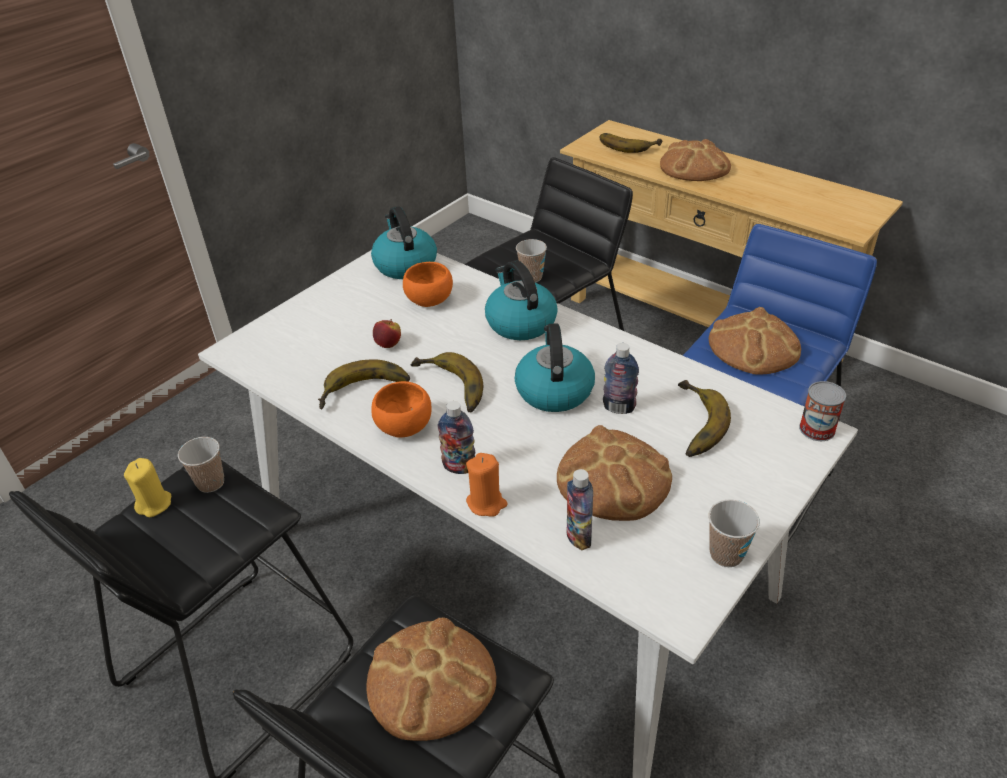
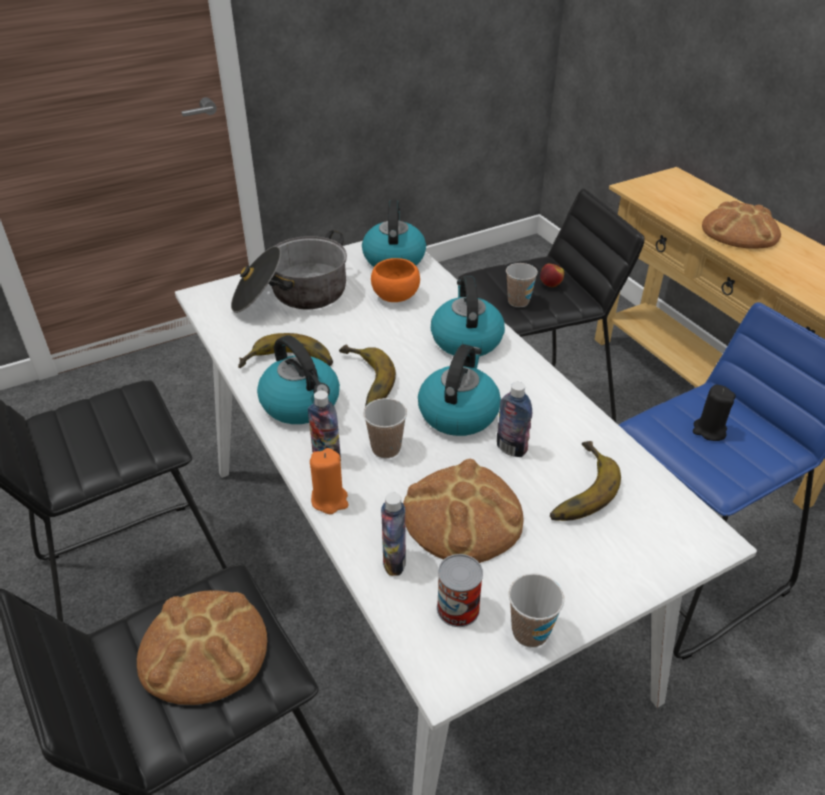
camera: 20 degrees right, 0 degrees up
yellow candle [124,458,171,517] -> none
cup [178,437,224,493] -> cup moved to [363,398,407,458]
orange bowl [371,381,432,438] -> kettle [257,335,340,424]
apple [373,319,401,348] -> apple moved to [540,264,564,287]
banana [599,133,663,153] -> none
bread [709,307,801,375] -> black candle [693,385,736,441]
can [799,381,846,441] -> can moved to [437,554,483,627]
none -> cooking pot [231,230,347,313]

